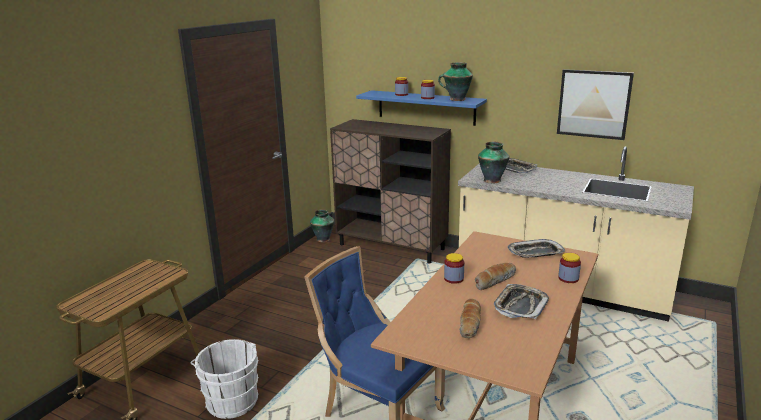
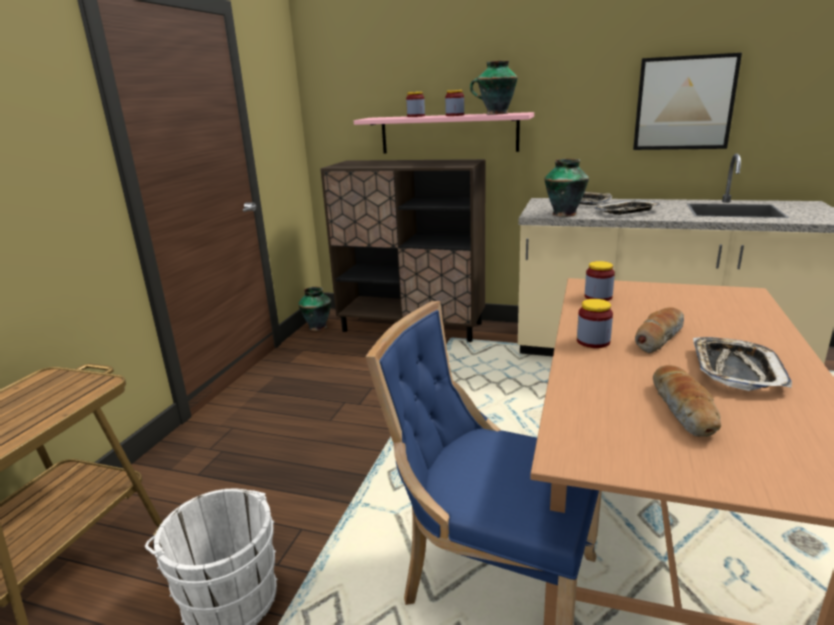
camera: 10 degrees left, 0 degrees up
blue shelf [356,90,487,126] -> pink shelf [354,112,534,154]
tray [508,239,565,258] -> tray moved to [594,200,661,215]
jar [558,253,581,283] -> jar moved to [585,261,615,301]

